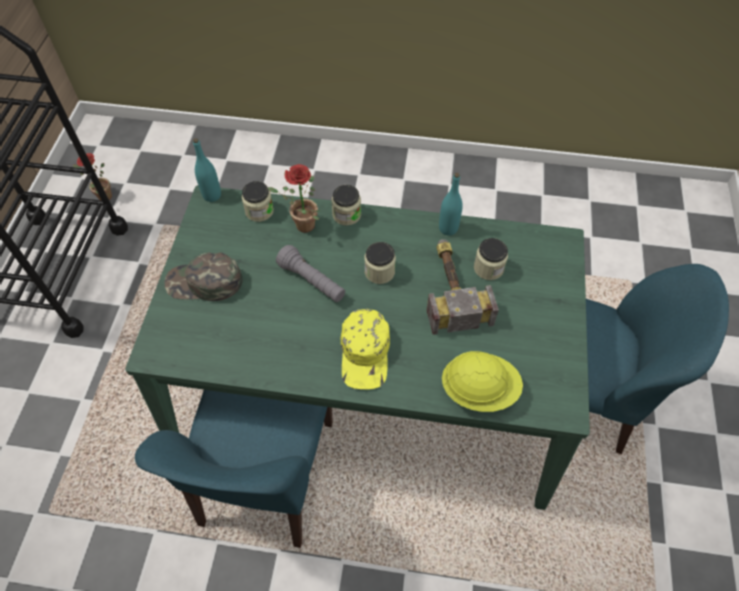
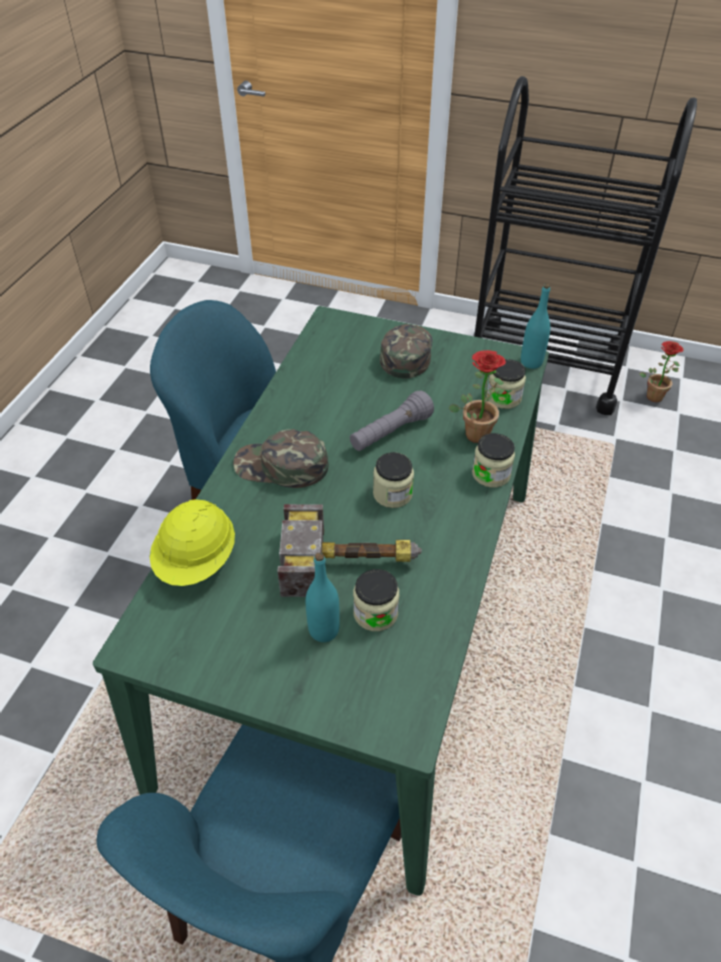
camera: 100 degrees right, 10 degrees down
yellow cap [341,309,390,390] -> green cap [233,429,328,488]
turquoise bottle [439,173,463,236] -> turquoise bottle moved to [306,553,340,642]

